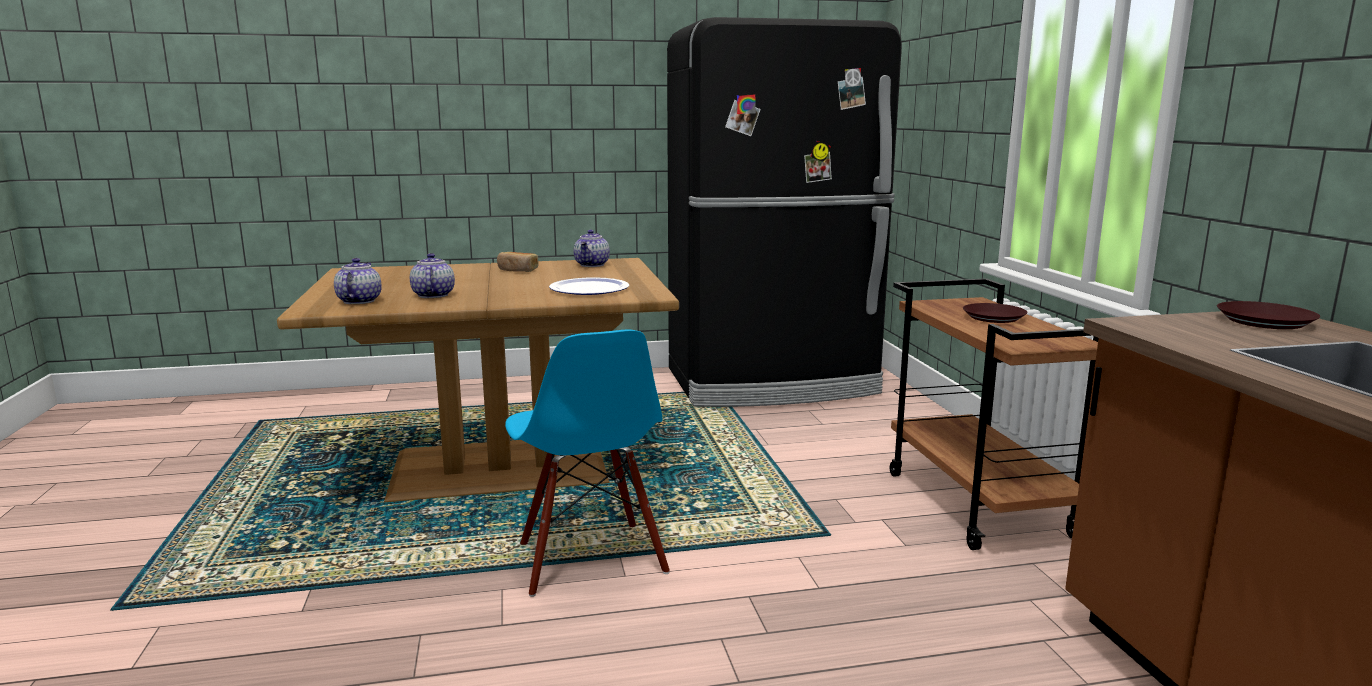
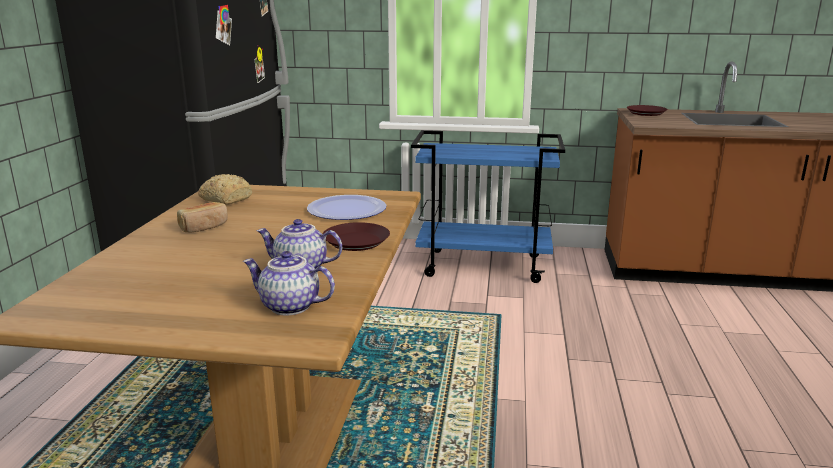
camera: 70 degrees left, 5 degrees up
blue chair [505,330,670,597] -> none
teapot [574,230,610,267] -> bread [198,174,252,205]
brown cart [890,278,1099,550] -> blue cart [411,130,565,283]
brown plate [963,303,1027,323] -> brown plate moved to [323,222,390,251]

